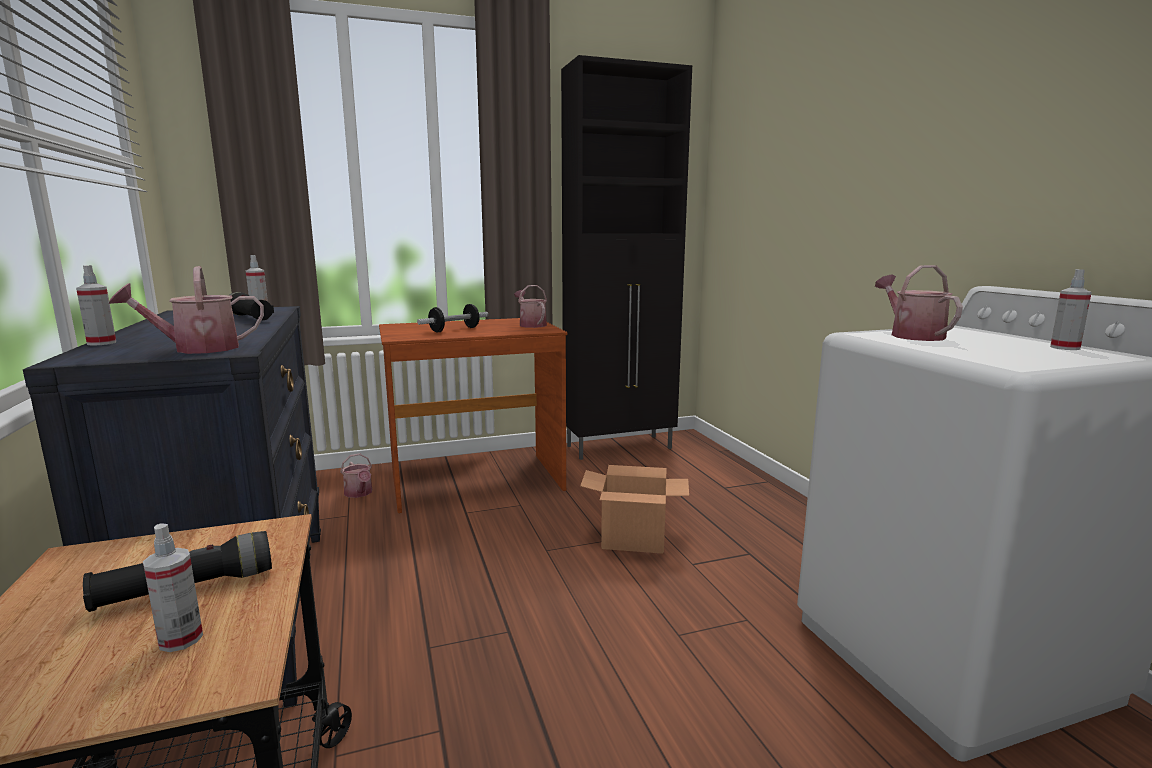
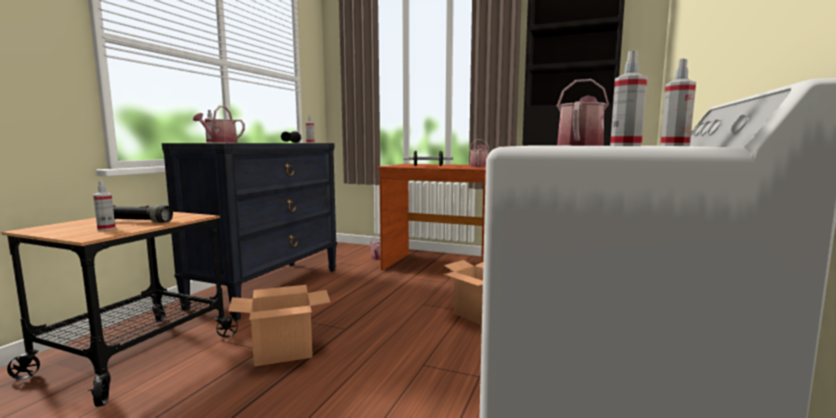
camera: 40 degrees right, 5 degrees down
none -> cardboard box [228,285,330,366]
none -> spray bottle [610,51,647,146]

